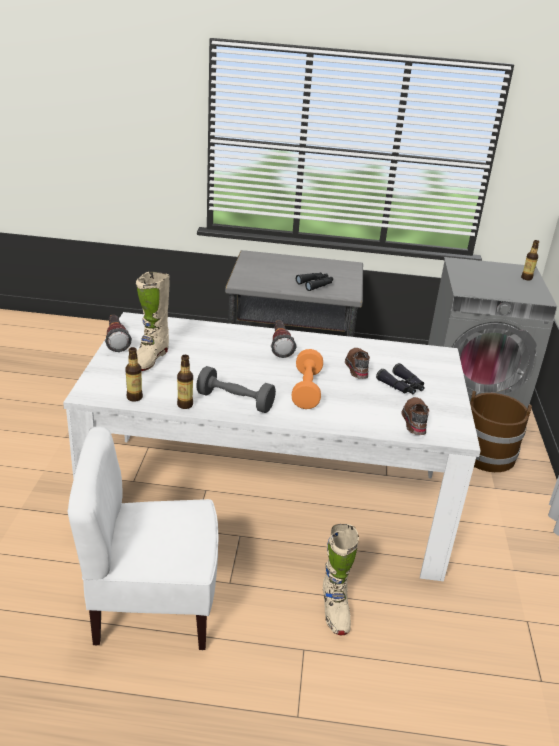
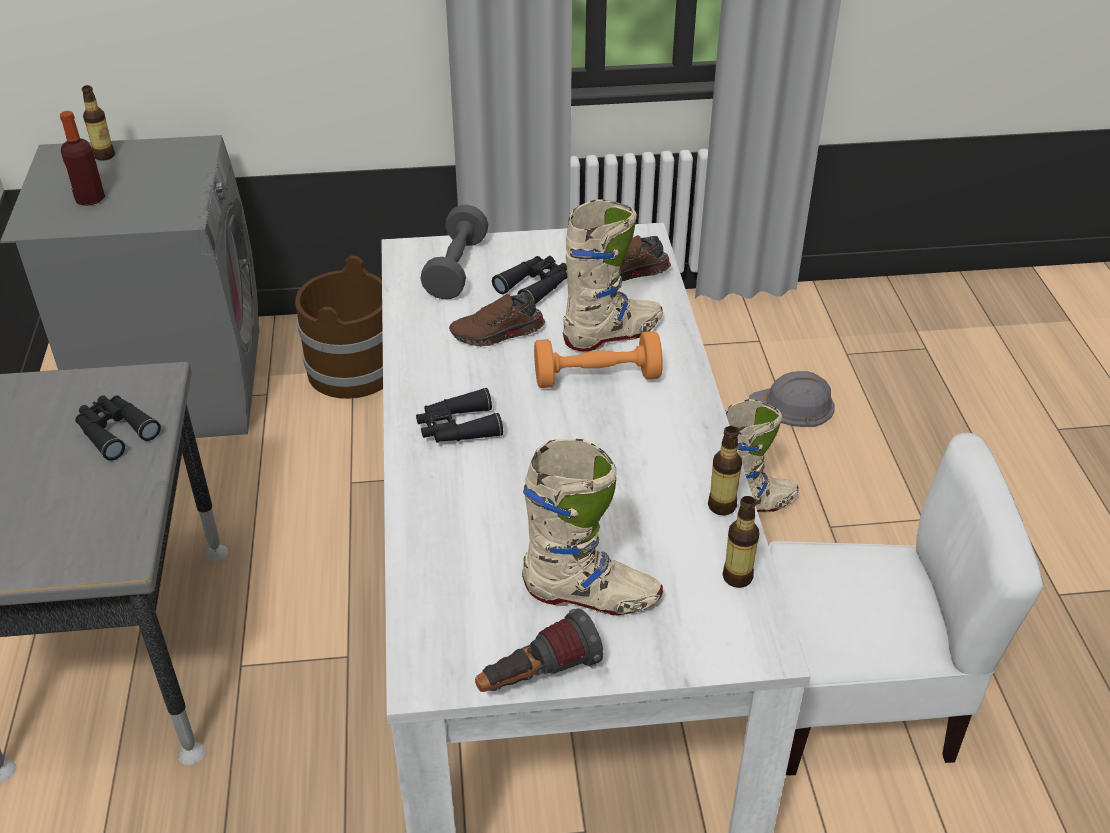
camera: 100 degrees left, 10 degrees up
white chair [68,426,219,650] -> white chair turned 75 degrees counterclockwise [769,433,1044,775]
grey dumbbell [196,366,276,413] -> grey dumbbell moved to [420,205,488,299]
flashlight [271,321,296,358] -> black binoculars [416,388,503,443]
none -> bottle [60,111,105,206]
none -> beige boot [563,200,663,351]
none -> grey hard hat [749,371,835,427]

